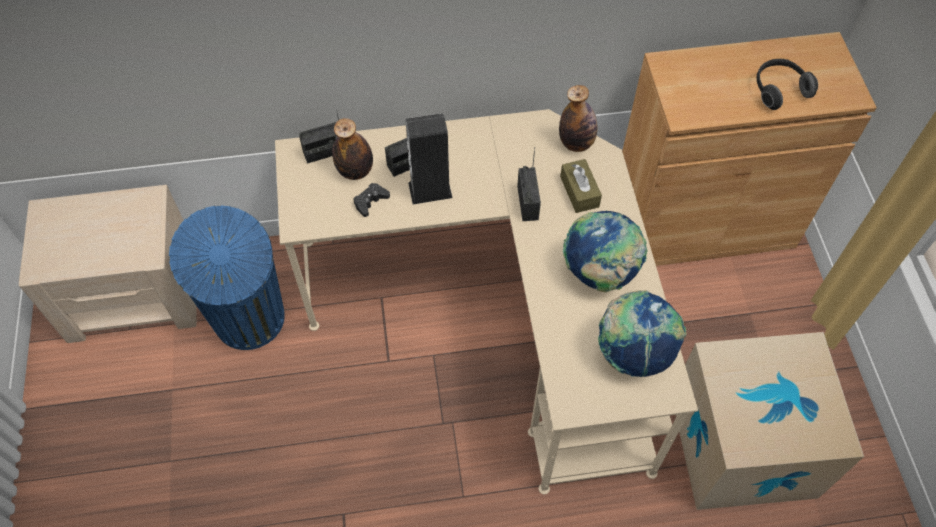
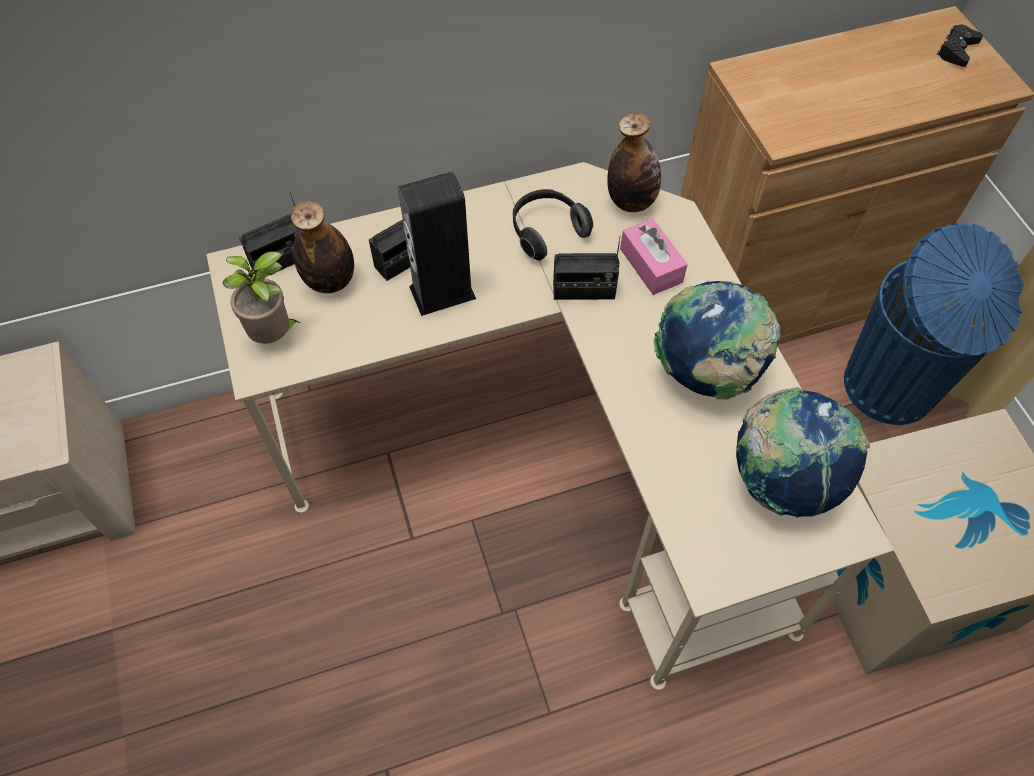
camera: 10 degrees left, 0 degrees up
blue trash can [169,206,285,350] -> blue trash can moved to [844,223,1024,425]
black game controller [353,183,390,217] -> black game controller moved to [936,25,983,67]
radio [517,147,541,221] -> radio turned 105 degrees clockwise [553,236,621,300]
brown tissue box [560,159,602,213] -> pink tissue box [620,219,688,295]
headphones [757,59,818,110] -> headphones moved to [513,189,593,261]
none -> potted plant [223,251,300,344]

